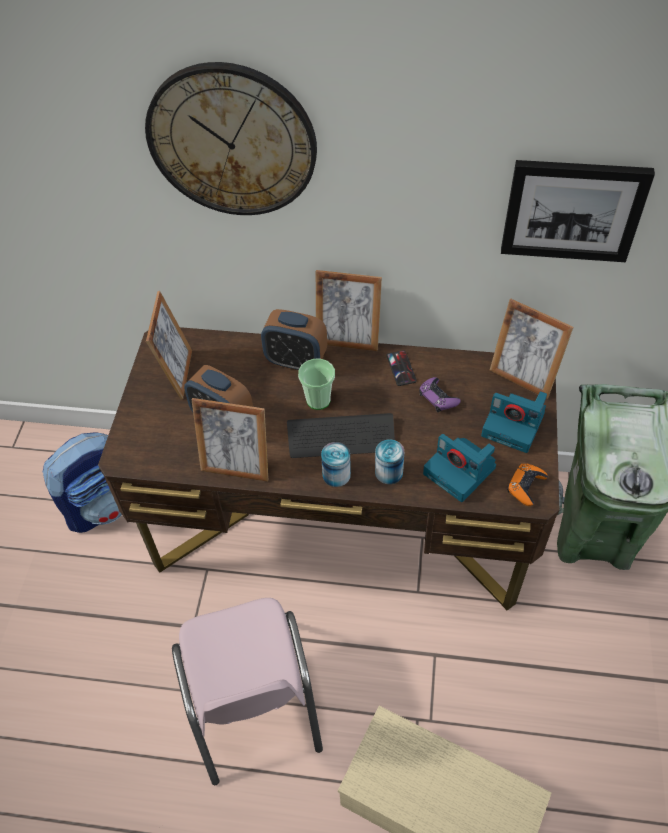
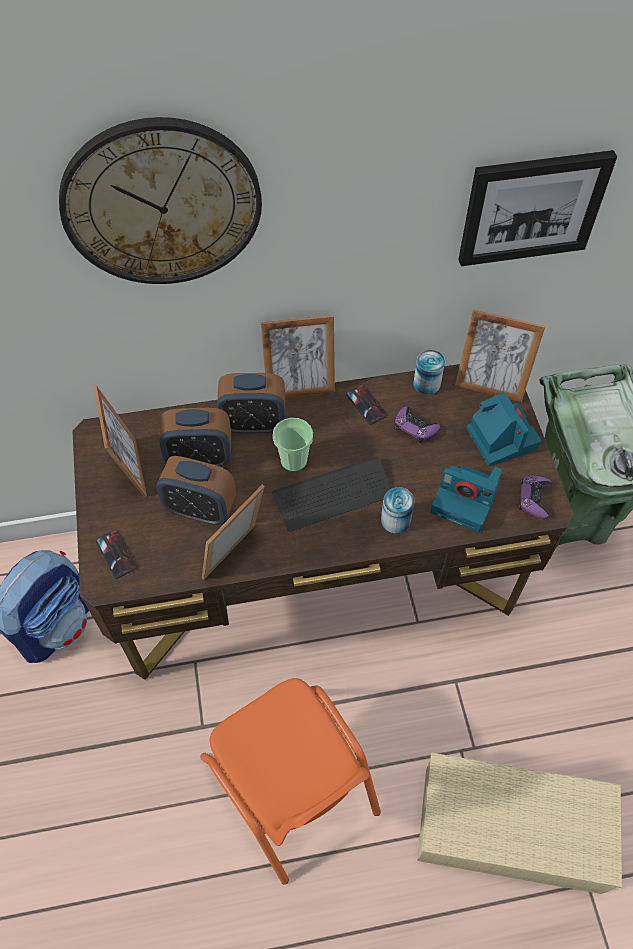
camera: 20 degrees left, 5 degrees up
pink chair [172,598,323,785] -> orange chair [200,678,381,885]
picture frame [192,398,269,482] -> picture frame turned 135 degrees clockwise [202,485,265,580]
can [321,442,351,487] -> can moved to [413,350,445,395]
camera [481,391,547,453] -> camera turned 120 degrees counterclockwise [466,392,541,466]
orange game controller [508,464,548,506] -> purple game controller [519,475,552,519]
none -> phone [96,530,137,579]
none -> alarm clock [160,408,231,467]

